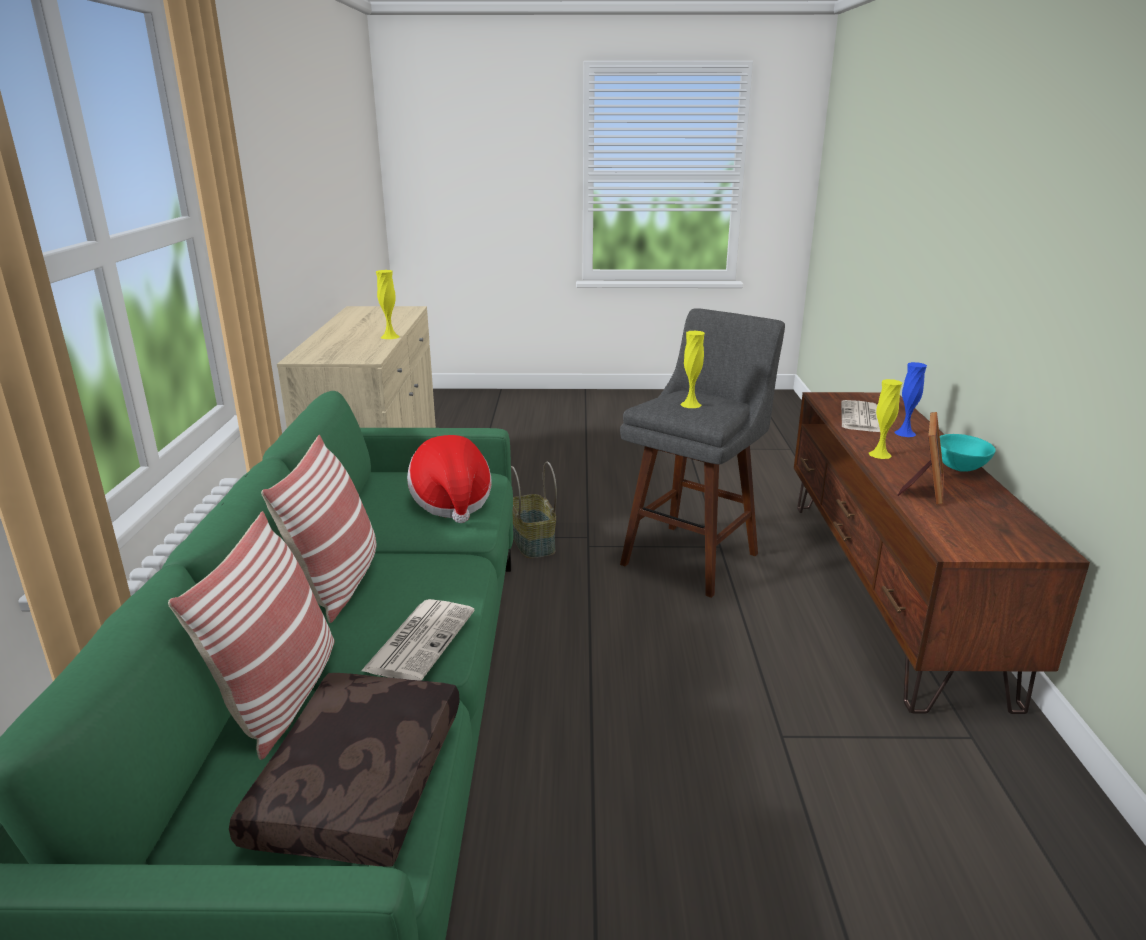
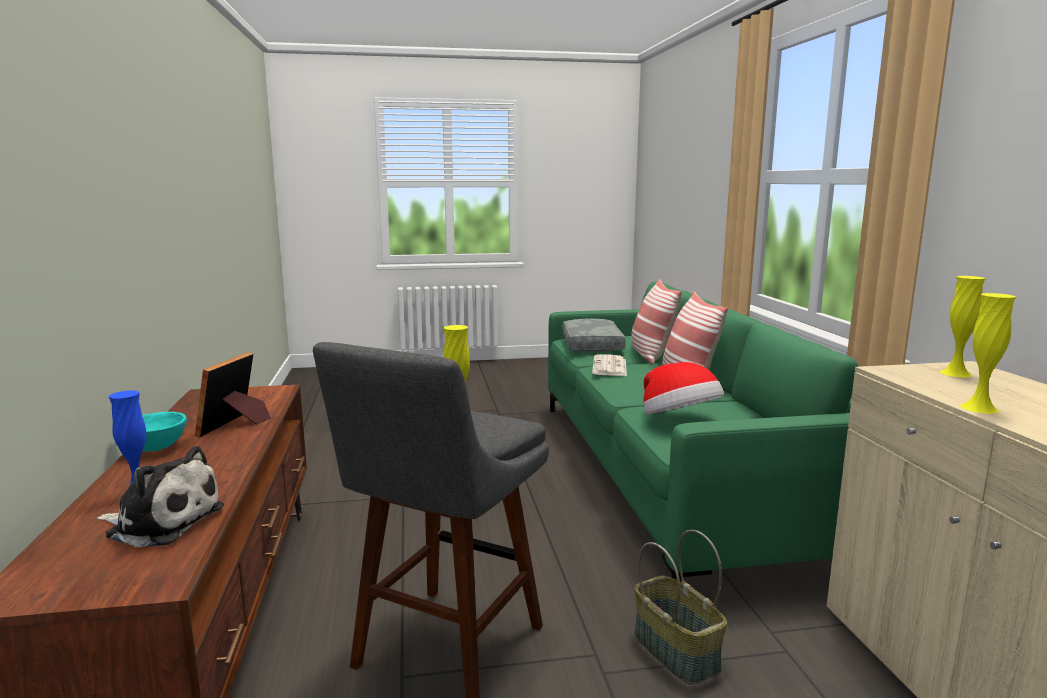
camera: 170 degrees right, 10 degrees down
brown pillow [229,673,460,867] -> grey pillow [562,319,626,352]
newspaper [841,400,880,432] -> plush toy [97,446,224,547]
yellow vase [869,379,902,459] -> yellow vase moved to [940,276,986,378]

